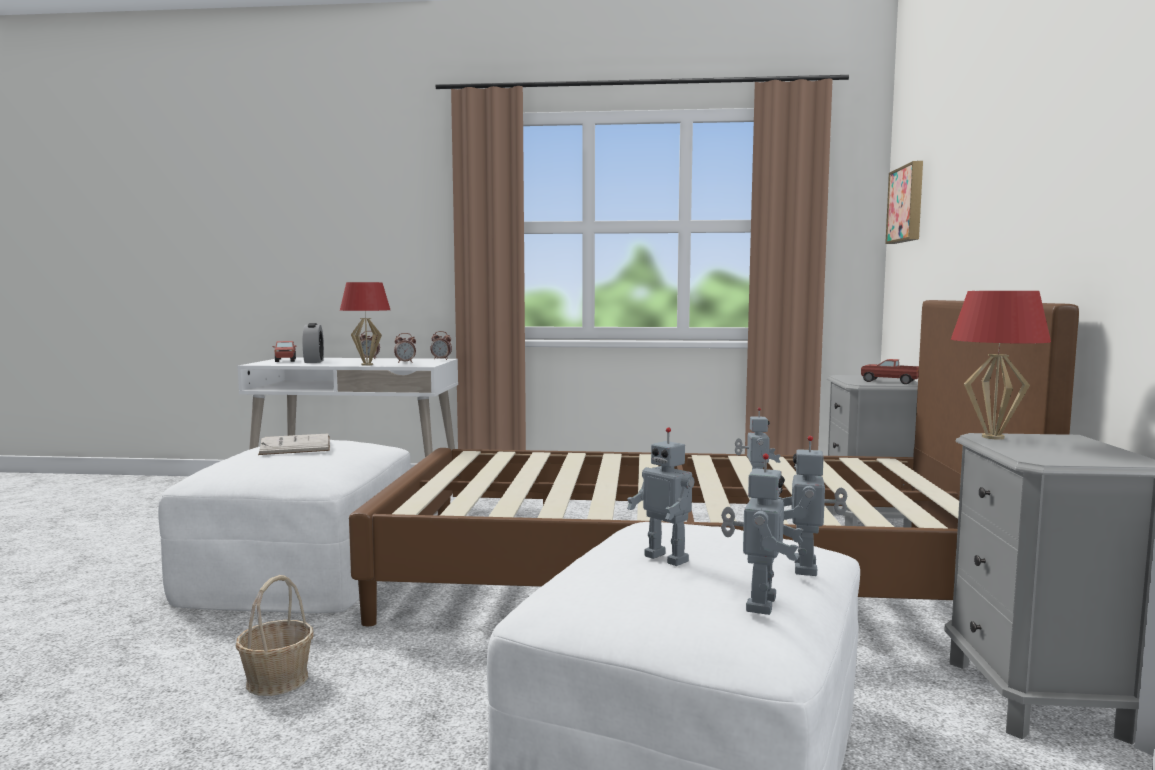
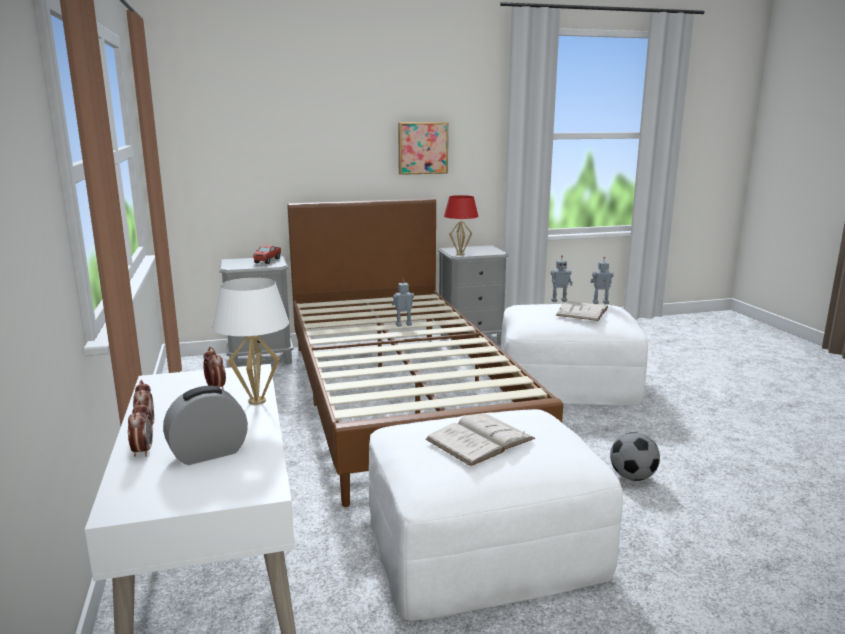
camera: 110 degrees left, 10 degrees up
basket [236,575,314,696] -> football [610,432,660,481]
toy truck [273,341,297,362] -> none
red table lamp [340,282,390,366] -> white table lamp [212,278,289,405]
alarm clock [430,331,452,360] -> alarm clock moved to [128,401,153,457]
toy robot [627,427,694,566] -> white book [556,301,609,321]
picture [885,161,923,244] -> picture moved to [398,122,448,175]

